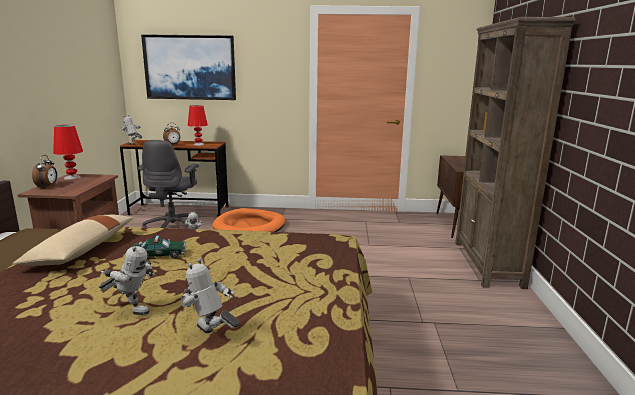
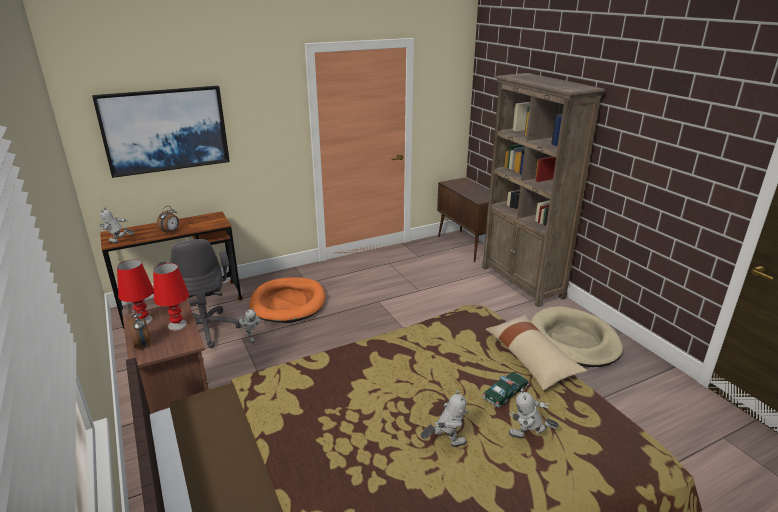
camera: 30 degrees left, 10 degrees up
beige pillow [12,215,134,266] -> beige pillow moved to [486,315,587,390]
toy car [134,236,186,259] -> toy car moved to [482,372,529,408]
red table lamp [188,105,208,146] -> red table lamp moved to [153,263,189,331]
none -> beige dog bed [530,306,623,367]

